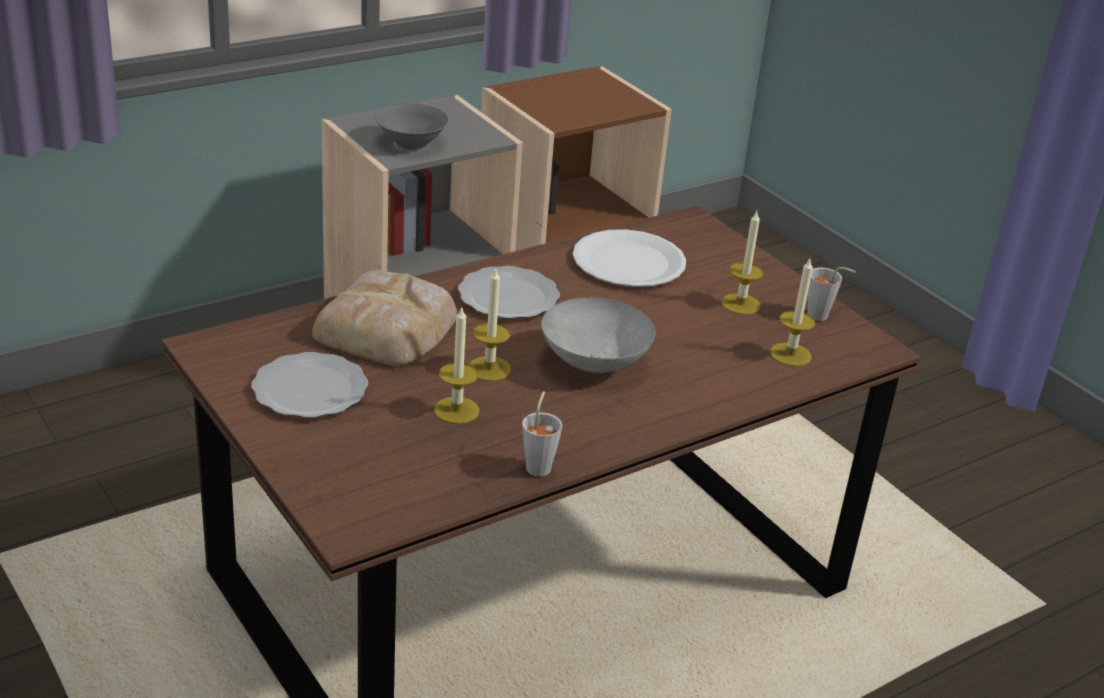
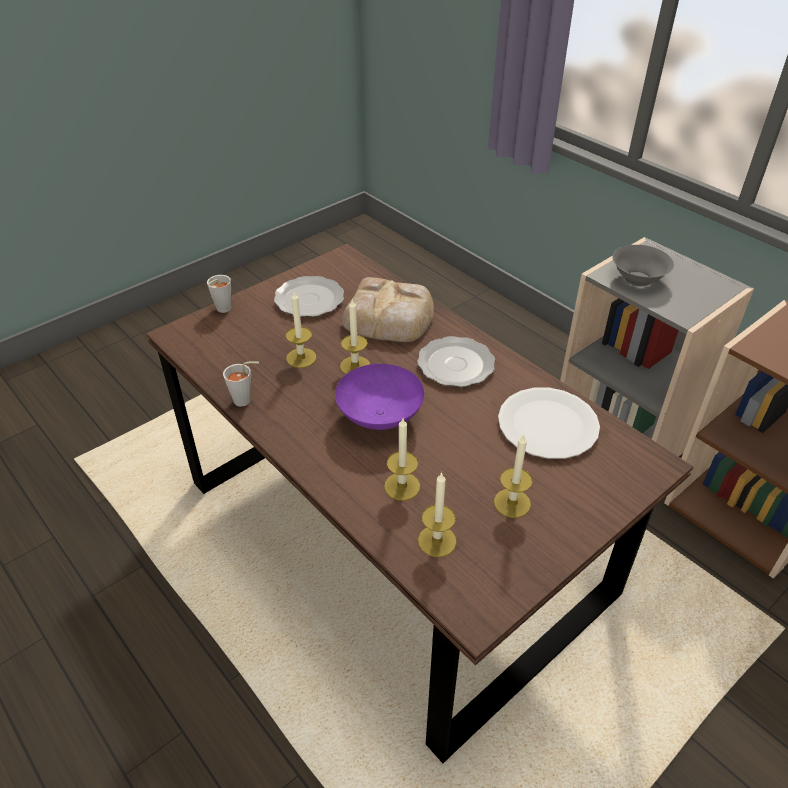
camera: 85 degrees right, 10 degrees up
grey bowl [541,298,655,373] -> purple bowl [335,364,424,430]
grey cup [807,267,856,321] -> grey cup moved to [207,275,231,313]
none -> candle [384,418,420,501]

